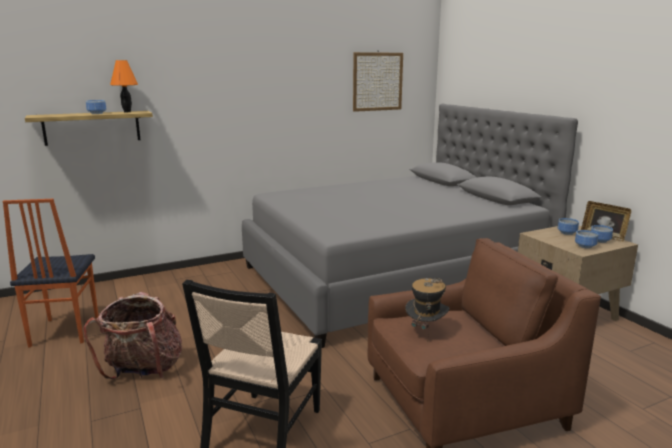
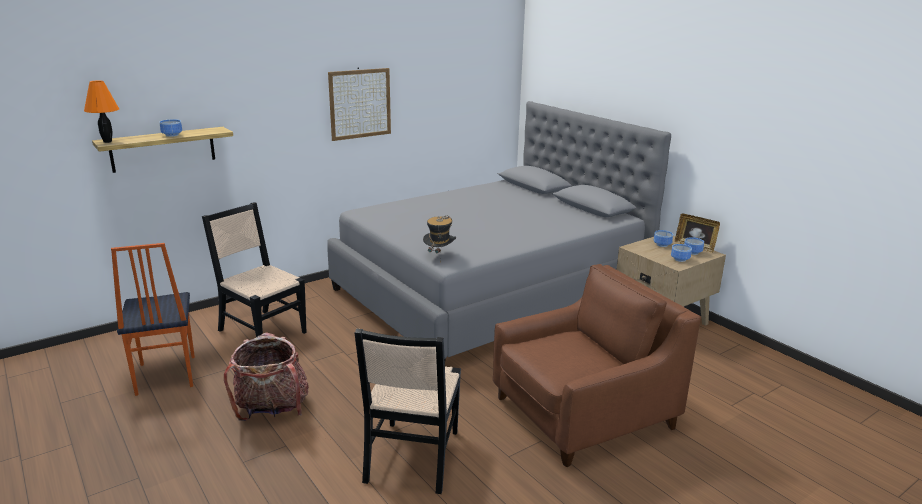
camera: 10 degrees left, 5 degrees up
orange table lamp [110,60,138,112] -> orange table lamp moved to [84,80,119,143]
picture [353,51,403,112] -> picture moved to [328,67,391,141]
hat [405,278,450,343] -> hat moved to [423,215,456,256]
none -> chair [202,202,307,337]

